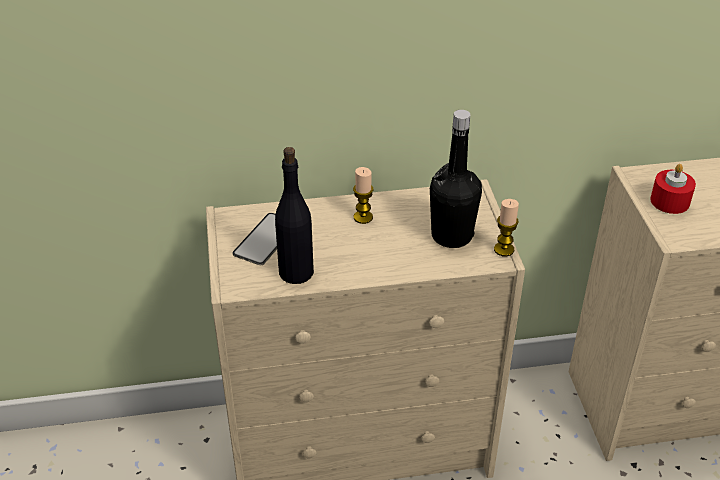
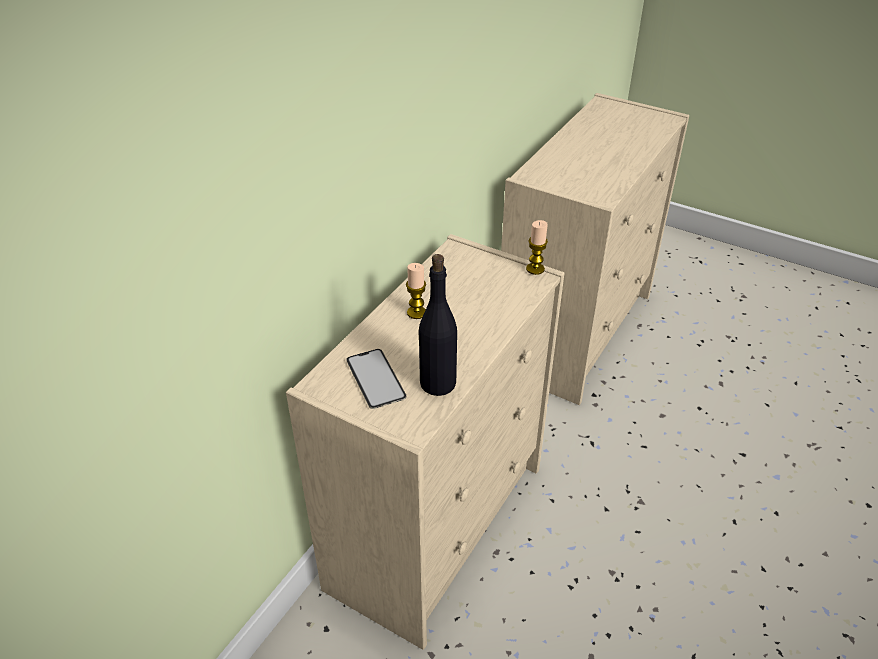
camera: 50 degrees left, 0 degrees up
black bottle [430,110,482,248] -> none
red candle [650,164,696,214] -> none

